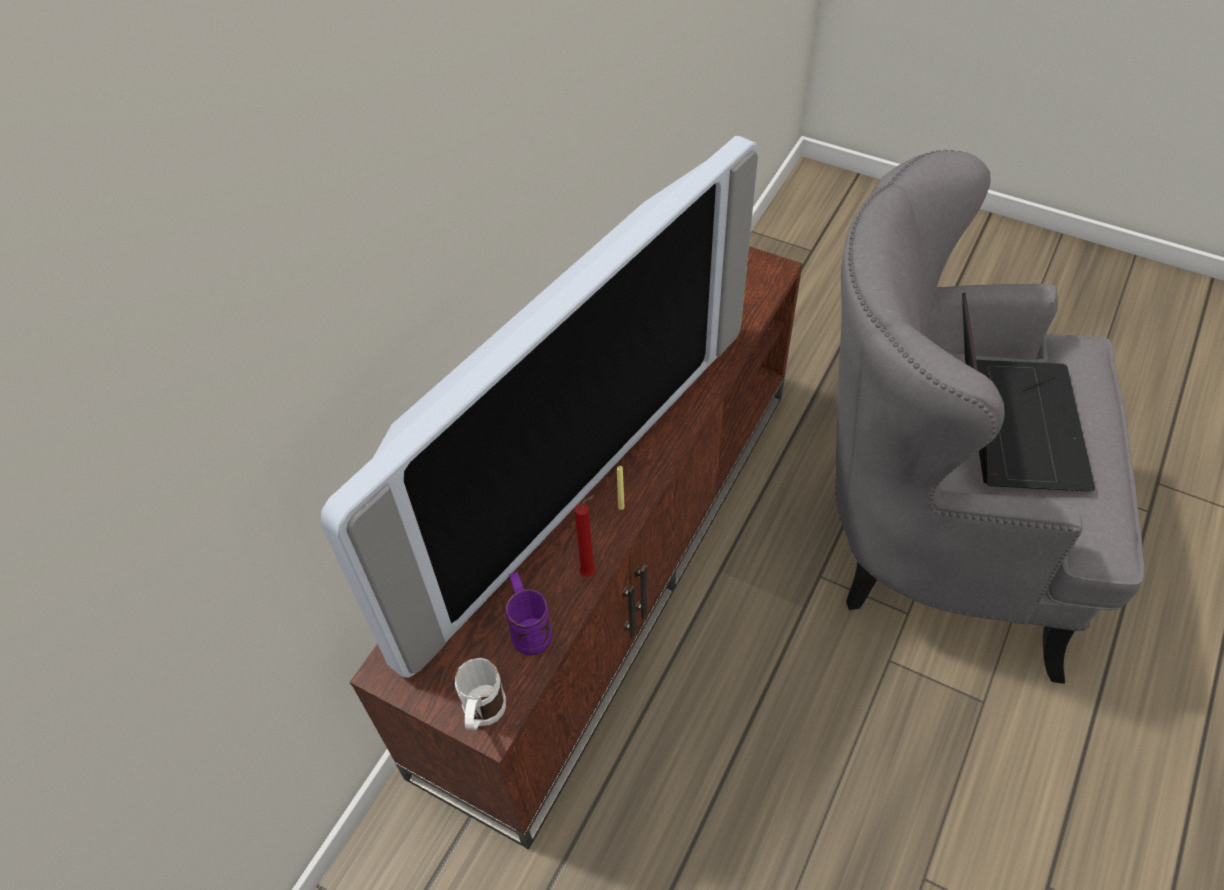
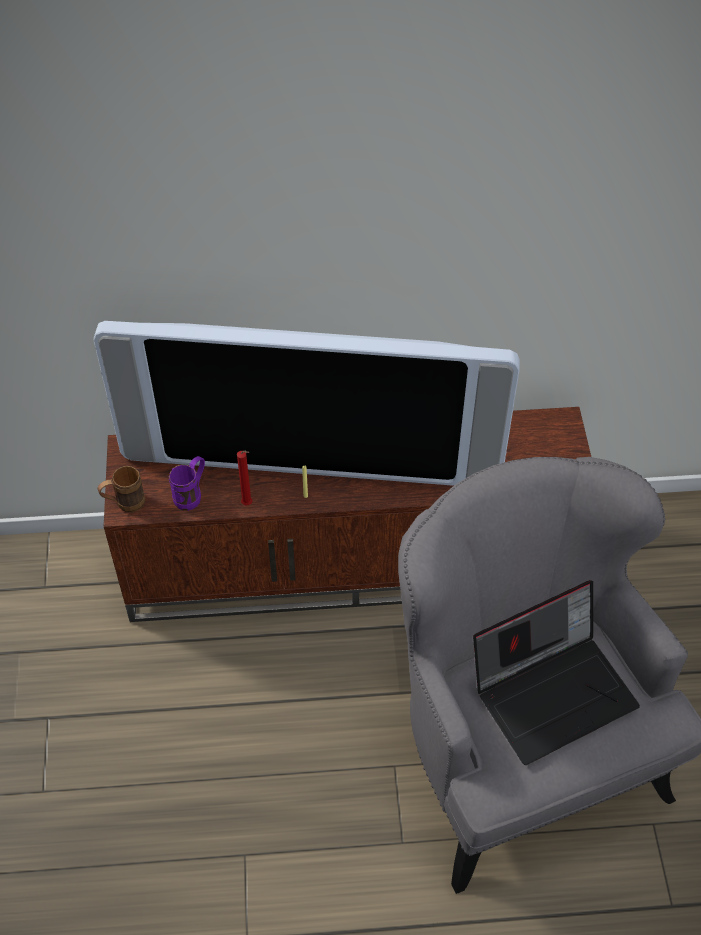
camera: 55 degrees right, 0 degrees up
white mug [455,658,506,730] -> brown mug [98,466,145,513]

